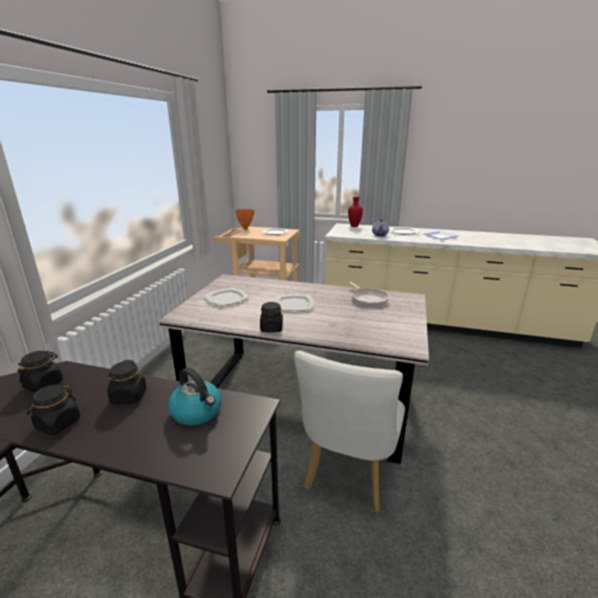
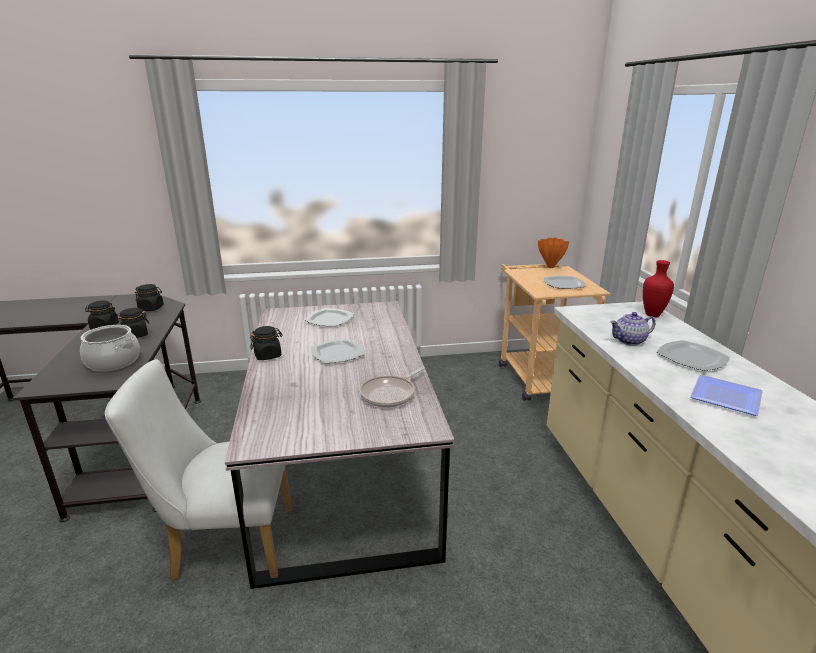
camera: 65 degrees right, 0 degrees up
kettle [168,367,222,426] -> cooking pot [80,325,140,372]

